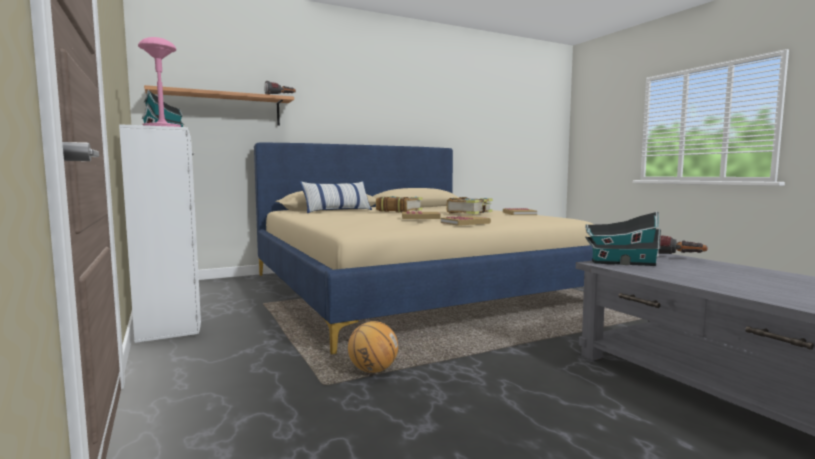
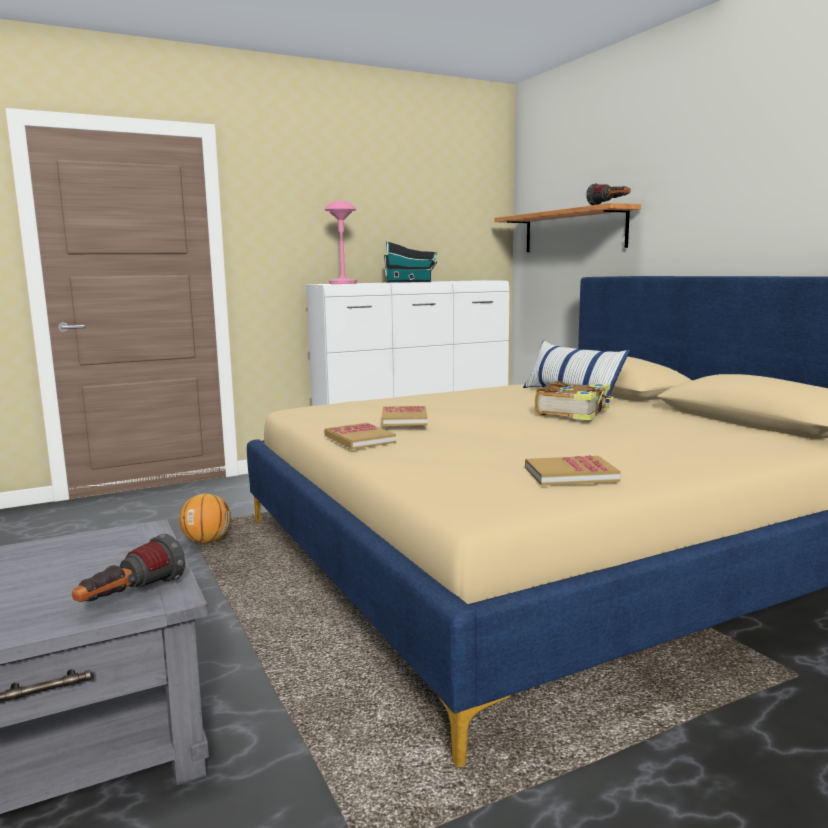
camera: 90 degrees right, 5 degrees up
book [446,197,493,214] -> none
toy house [585,211,661,266] -> none

